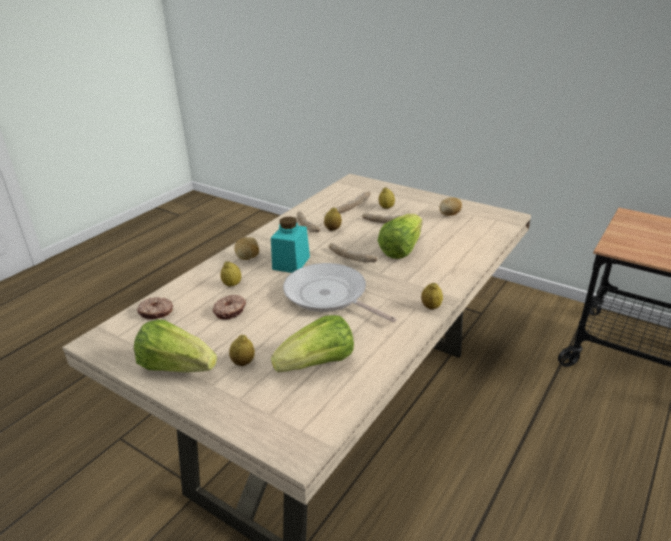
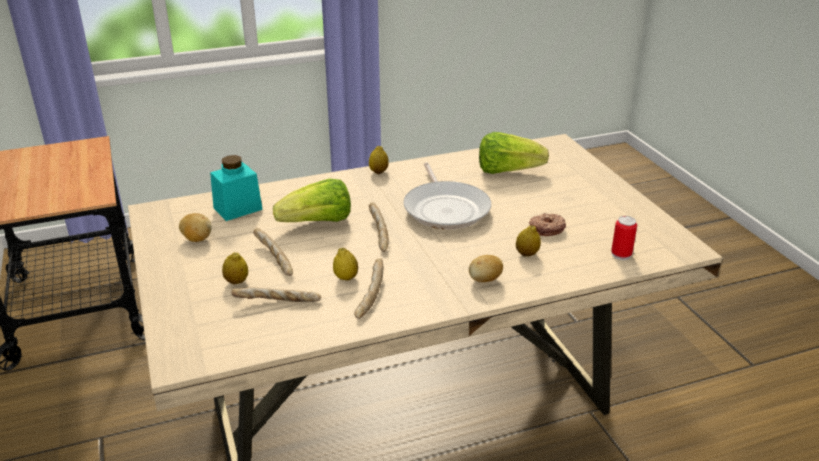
camera: 145 degrees left, 0 degrees up
lettuce [134,319,217,373] -> none
donut [137,297,173,320] -> can [611,216,637,260]
lemon [229,335,255,366] -> none
turquoise jar [271,217,310,273] -> turquoise jar moved to [210,155,263,221]

